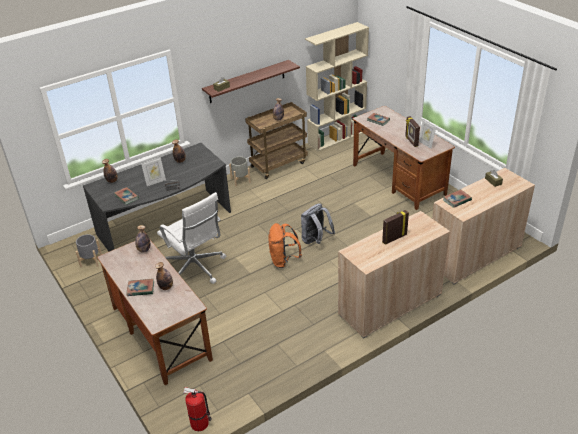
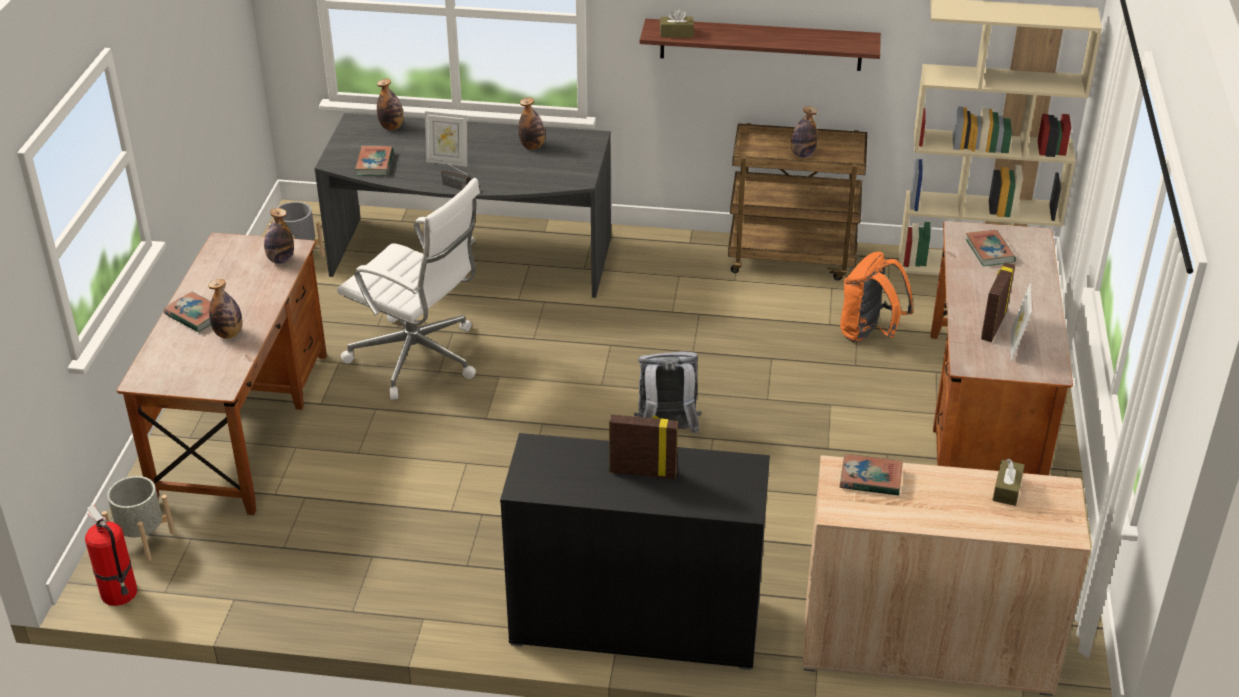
camera: 40 degrees right, 0 degrees up
white office chair [157,192,226,284] -> white office chair turned 60 degrees counterclockwise [337,178,480,400]
grey planter [229,157,251,186] -> grey planter moved to [102,476,175,561]
orange backpack [268,223,302,268] -> orange backpack moved to [840,252,913,343]
beige cabinet [338,211,450,339] -> black cabinet [500,433,770,670]

